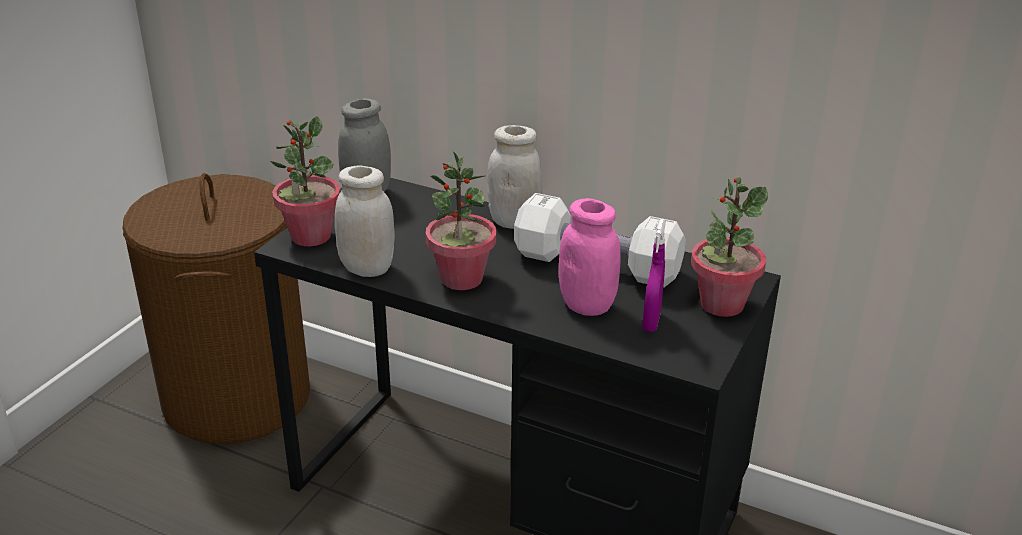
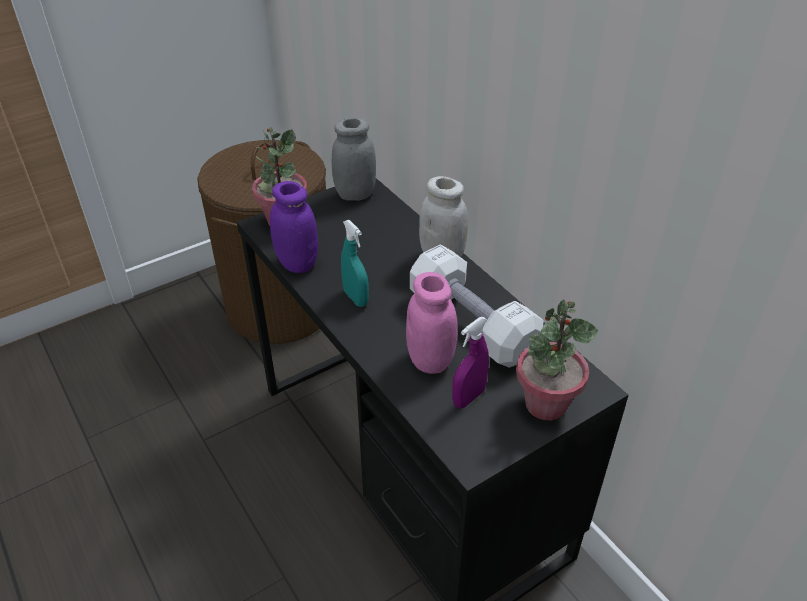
camera: 30 degrees right, 10 degrees up
white jar [335,165,395,277] -> purple jar [270,181,318,273]
potted plant [426,151,496,290] -> turquoise spray bottle [341,220,369,307]

